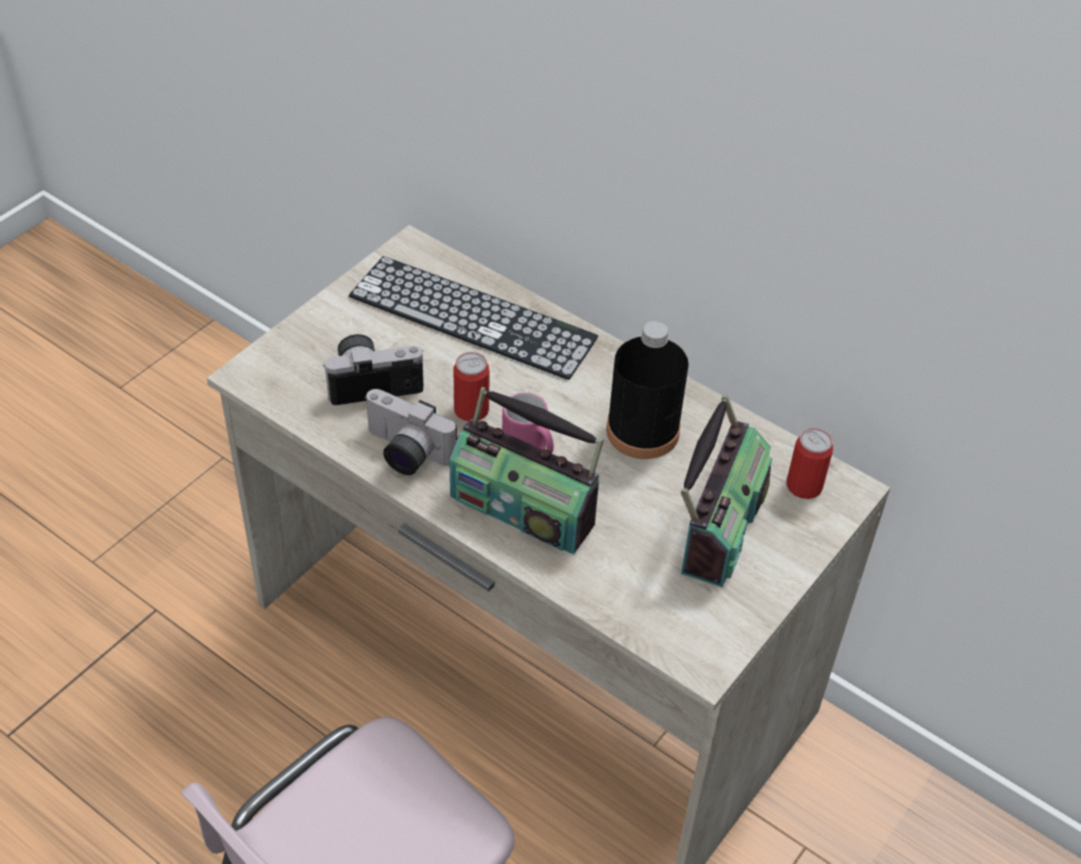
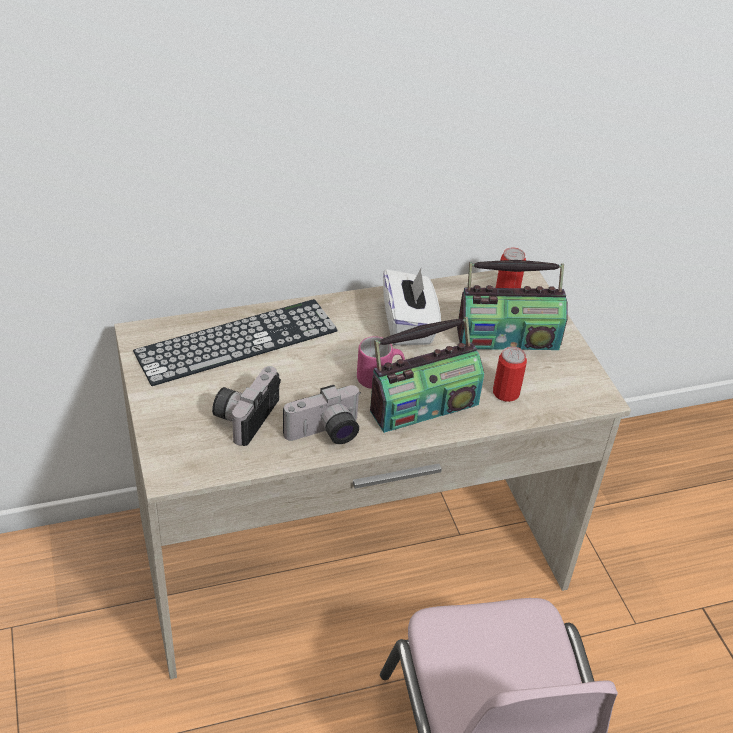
camera: 55 degrees left, 5 degrees down
can [454,352,489,421] -> can moved to [493,346,527,402]
black bottle [606,321,689,459] -> white tissue box [383,269,441,346]
radio [681,395,772,587] -> radio turned 120 degrees clockwise [457,260,568,350]

